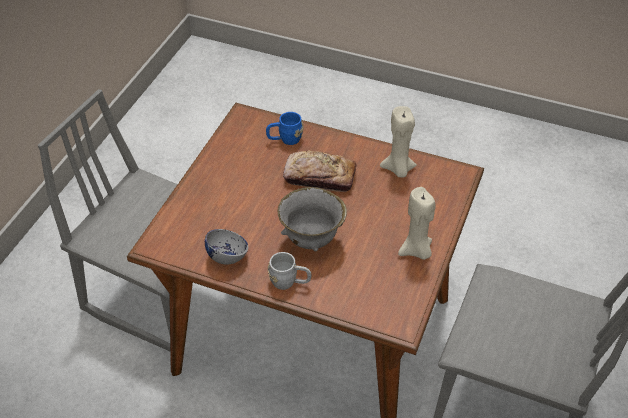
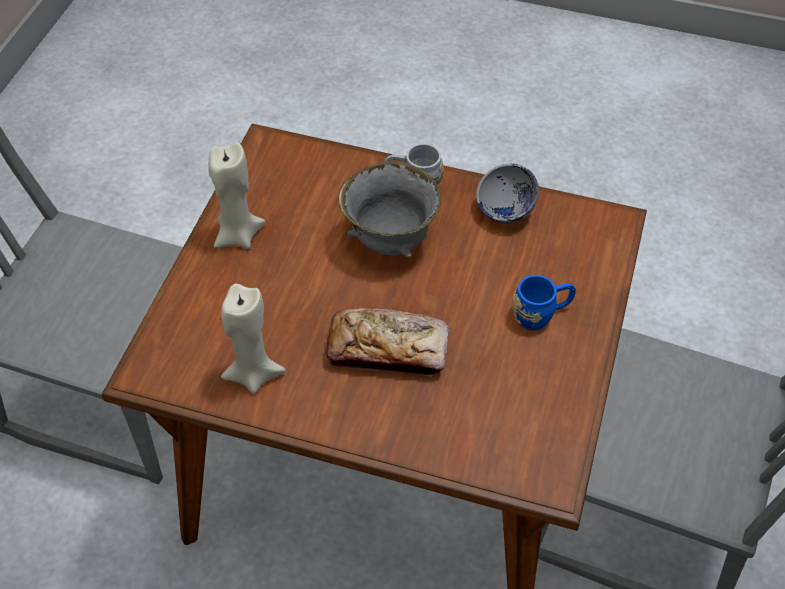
camera: 175 degrees right, 5 degrees up
blue mug [266,112,304,145] -> blue mug moved to [513,275,576,330]

